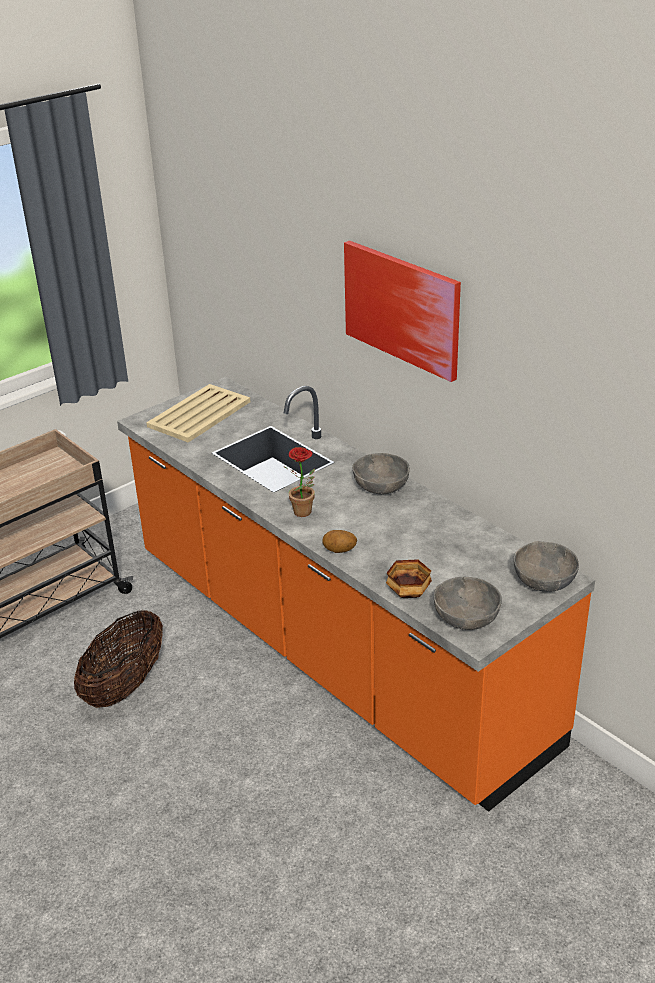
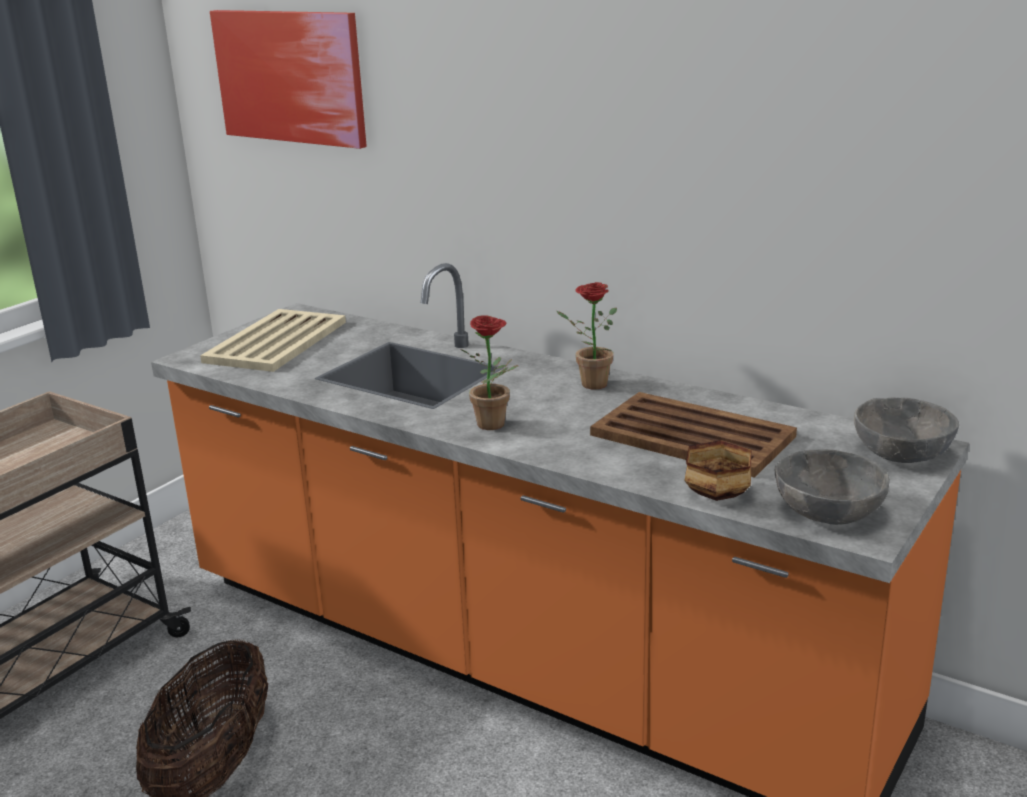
camera: 15 degrees left, 10 degrees down
potato [322,530,357,553] -> none
picture [344,241,461,382] -> picture moved to [210,10,367,149]
grey bowl [352,453,410,495] -> potted plant [557,282,617,389]
none -> brown tray [590,392,797,478]

